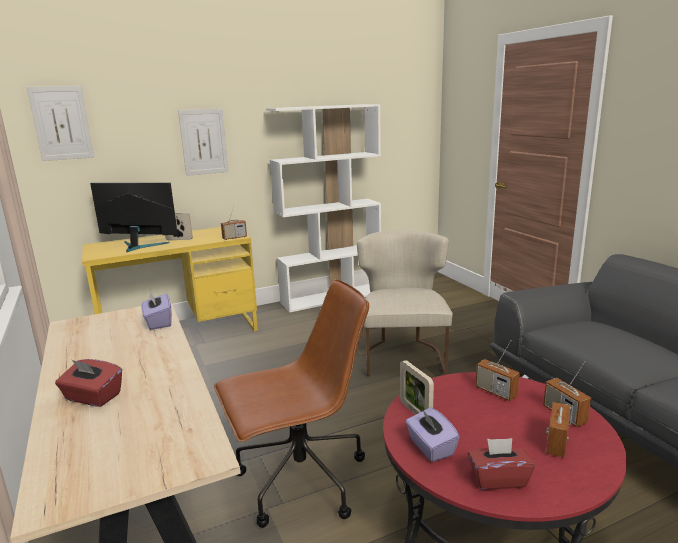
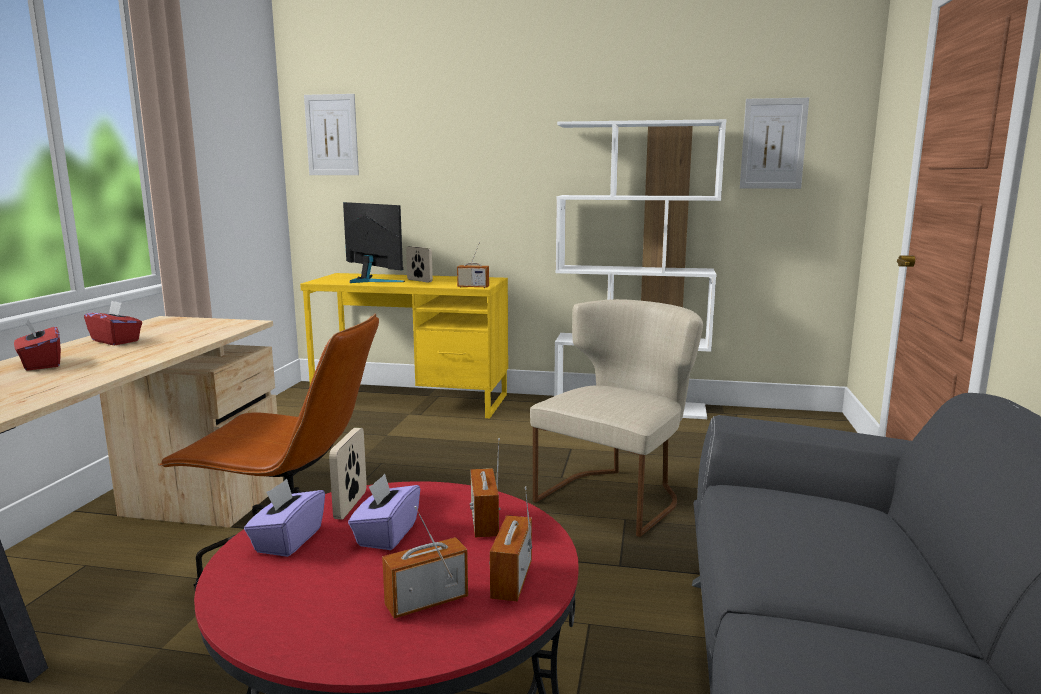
camera: 35 degrees right, 5 degrees down
purple tissue box [141,291,172,330] -> purple tissue box moved to [348,474,420,550]
picture [178,108,229,176] -> picture moved to [740,98,809,189]
red tissue box [468,438,535,490] -> red tissue box moved to [84,301,142,345]

